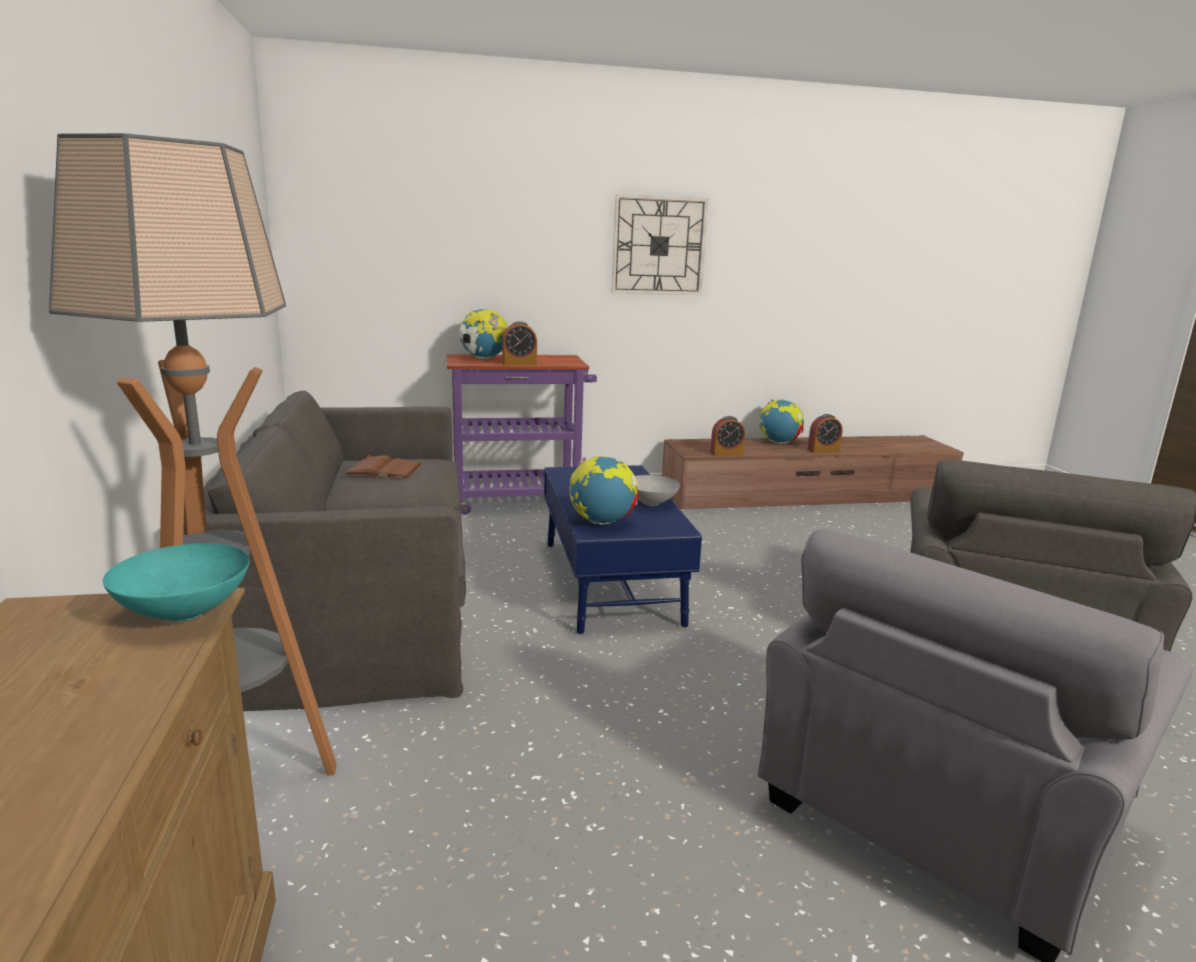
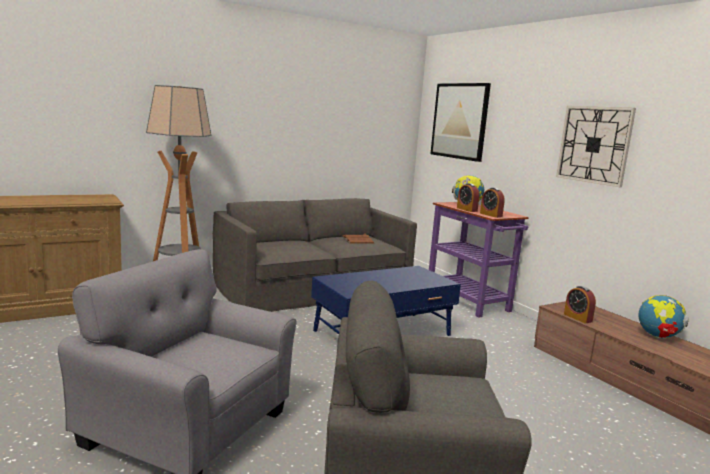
camera: 70 degrees right, 5 degrees down
turquoise bowl [103,543,249,621] -> none
globe [570,456,638,525] -> none
grey bowl [635,475,680,506] -> none
alarm clock [807,414,842,453] -> alarm clock moved to [480,188,505,218]
none -> picture [431,83,491,162]

